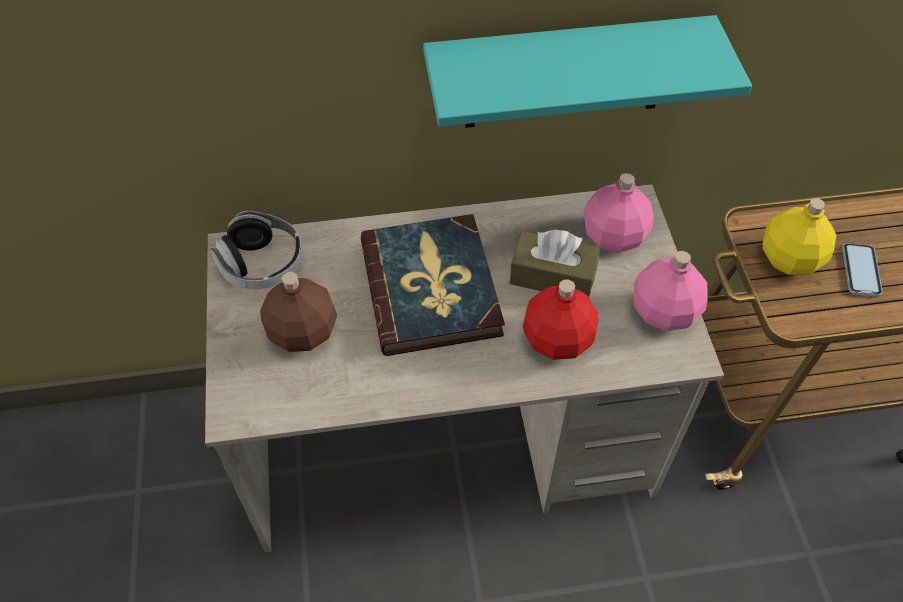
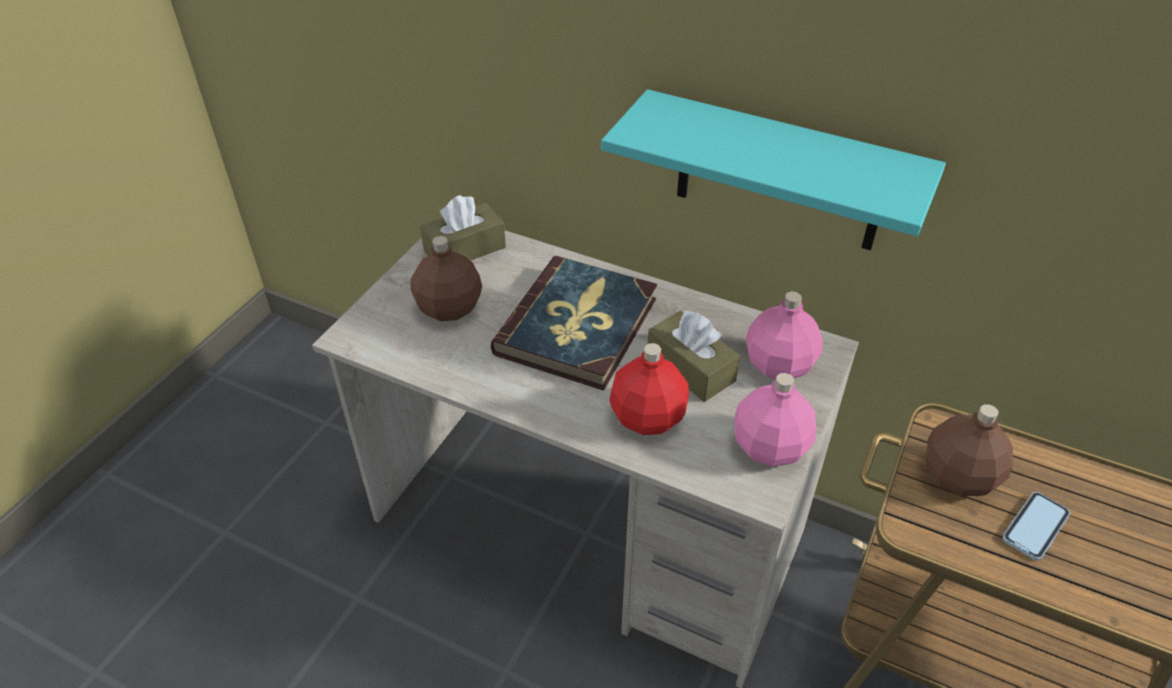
camera: 35 degrees right, 10 degrees down
headphones [210,211,303,289] -> brown tissue box [420,195,506,261]
yellow bottle [763,198,836,275] -> brown bottle [926,404,1013,496]

